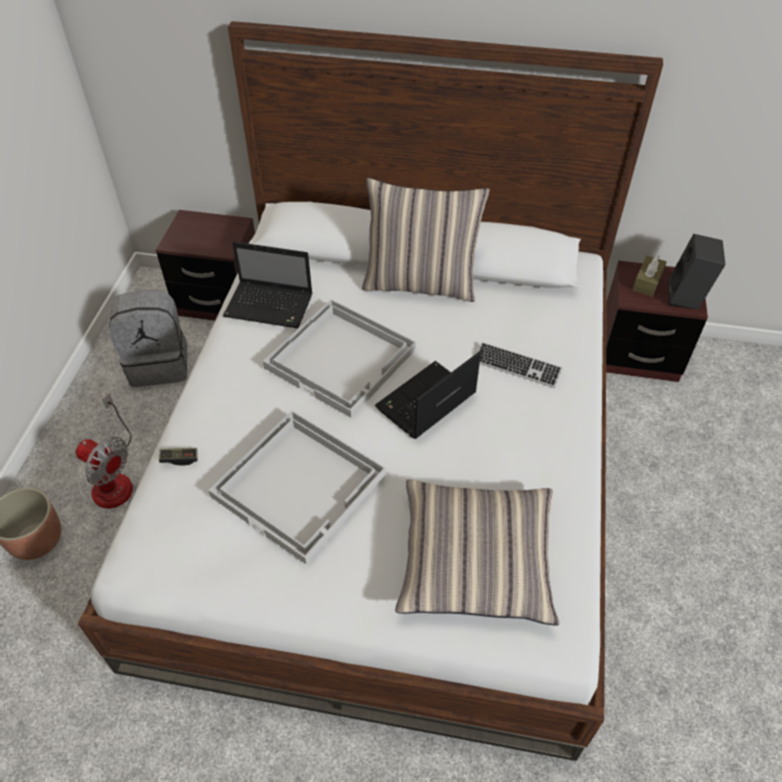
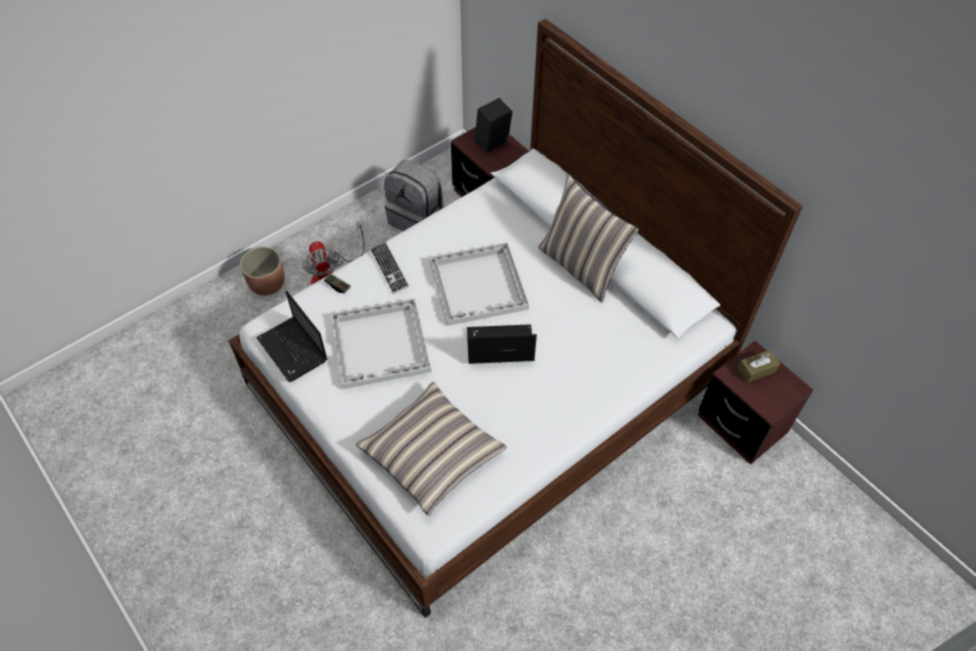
camera: 40 degrees right, 5 degrees up
laptop [223,242,313,328] -> laptop moved to [256,291,328,382]
keyboard [477,342,563,388] -> keyboard moved to [370,242,409,294]
black speaker [668,234,725,310] -> black speaker moved to [475,98,513,153]

